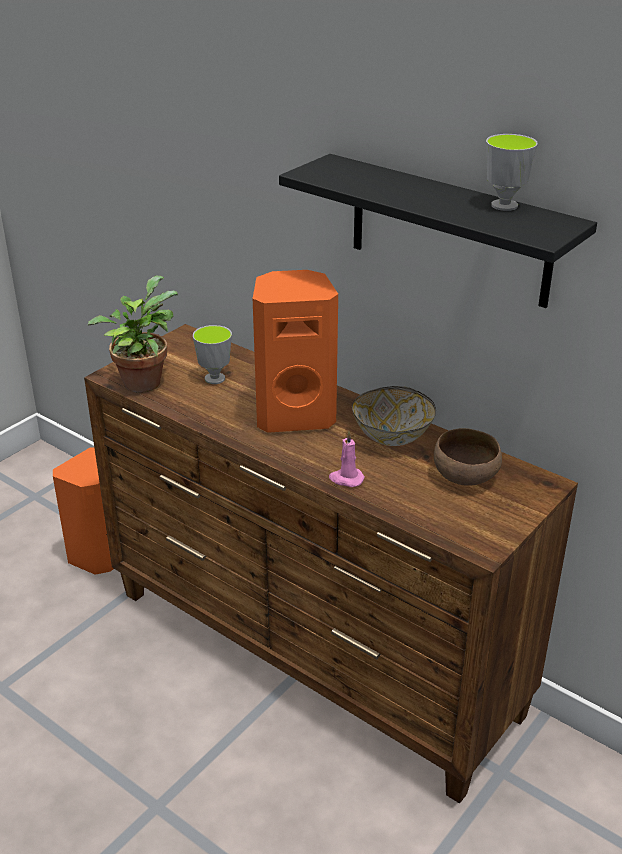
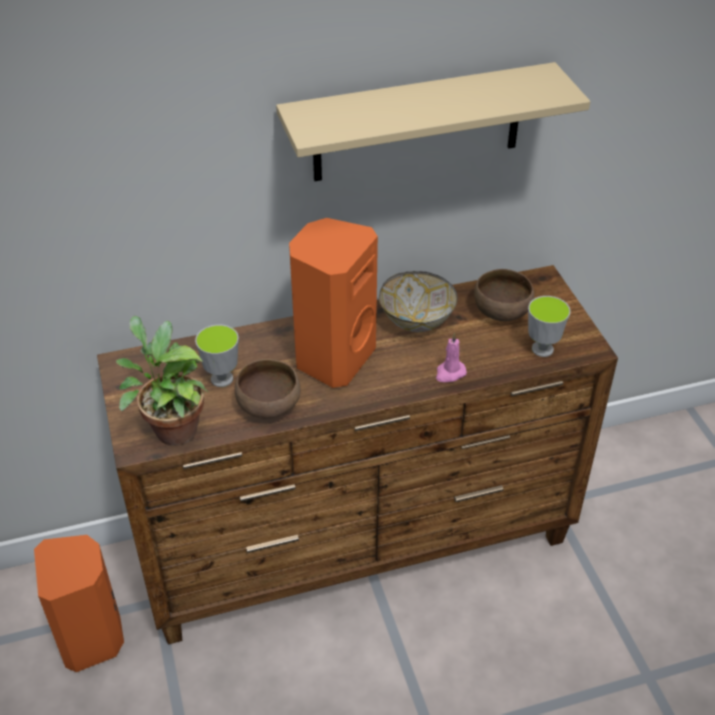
camera: 55 degrees left, 10 degrees up
black shelf [279,154,597,308] -> beige shelf [276,62,590,181]
cup [486,134,538,211] -> cup moved to [528,296,571,357]
none -> brown bowl [235,359,301,419]

